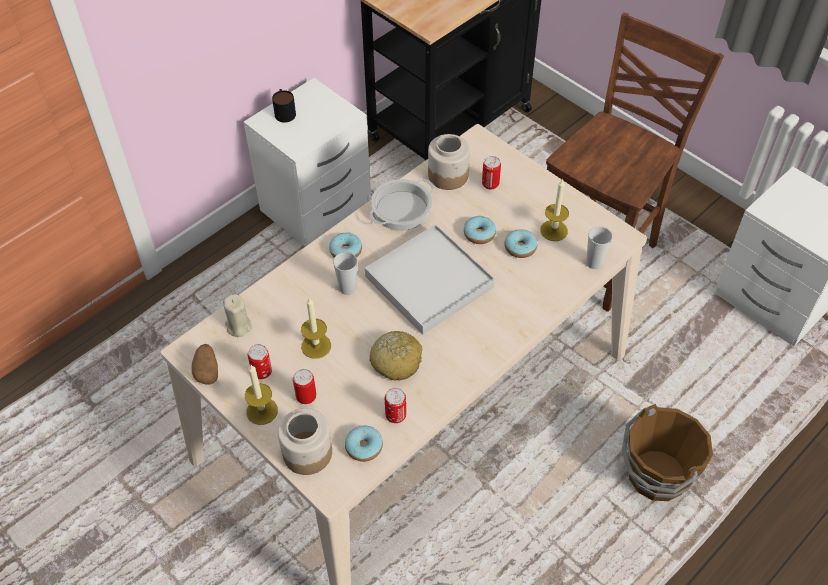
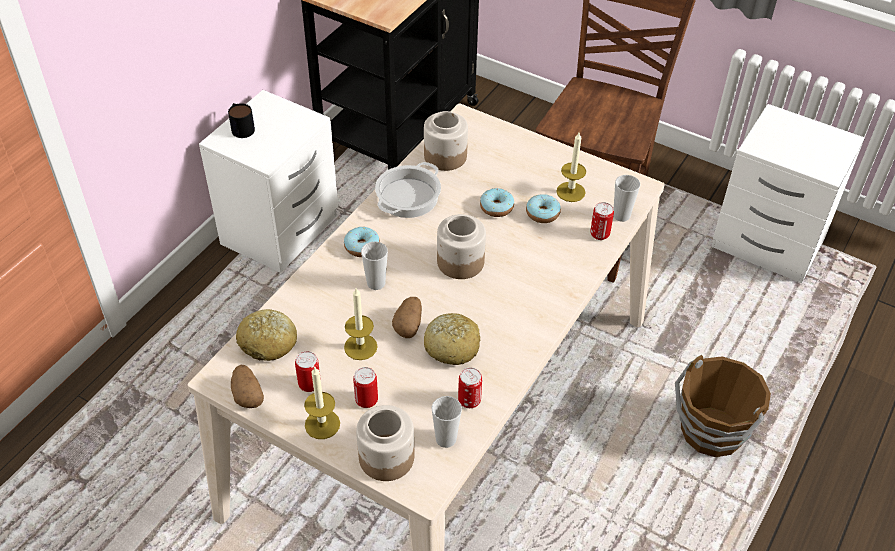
camera: 15 degrees left, 5 degrees down
beige candle [223,294,252,337] -> bread [236,309,297,361]
donut [345,425,383,462] -> cup [431,396,462,448]
white tray [365,224,495,335] -> jar [437,214,486,279]
can [482,156,501,189] -> can moved to [590,202,614,240]
none -> potato [392,297,422,338]

